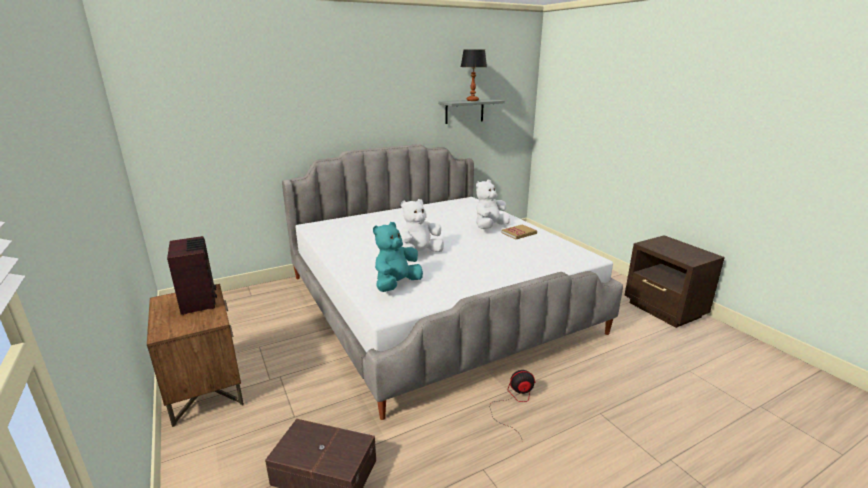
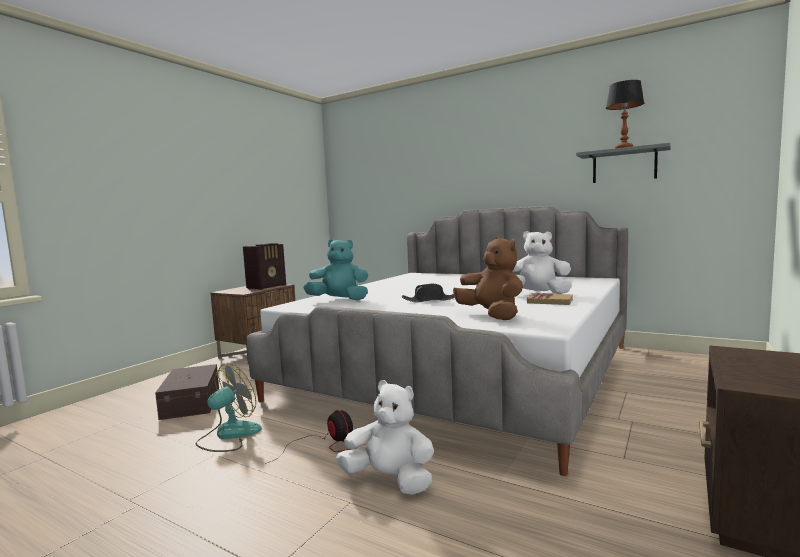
camera: 60 degrees right, 15 degrees down
white plush toy [400,199,444,252] -> white plush toy moved to [336,380,434,495]
none -> fan [195,364,262,452]
none -> black hat [402,284,455,303]
none -> brown plush toy [453,237,523,320]

